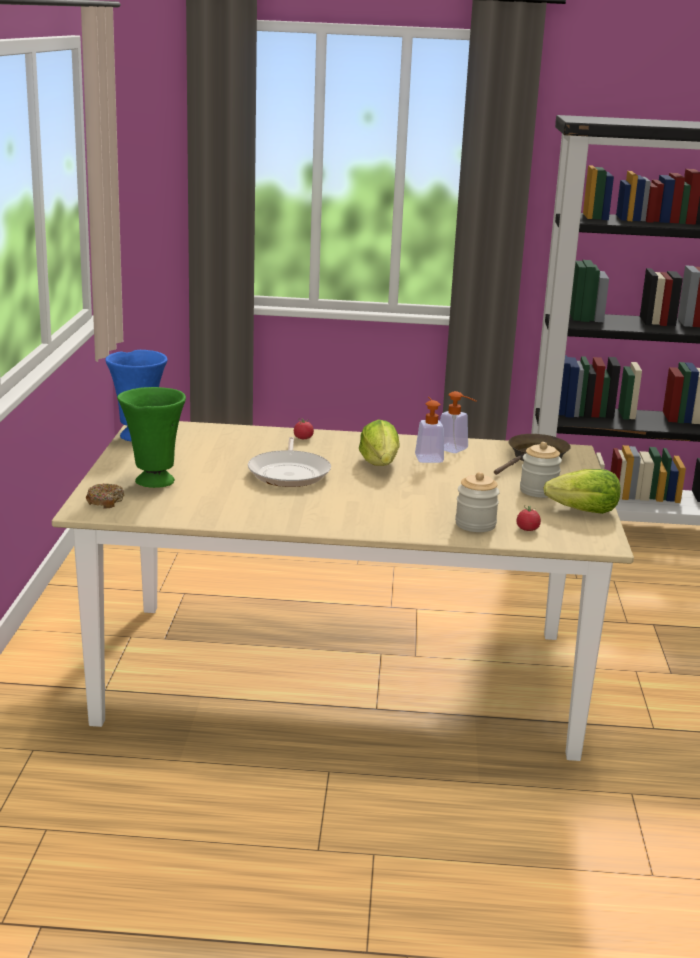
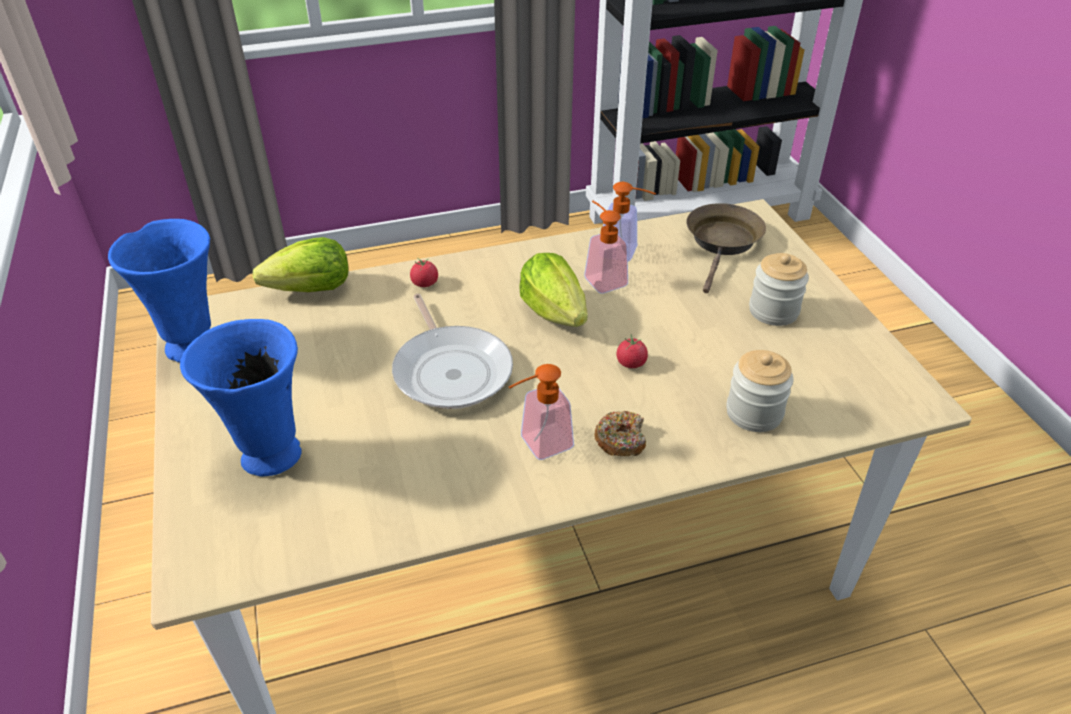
camera: 20 degrees left, 20 degrees up
donut [86,483,124,508] -> donut moved to [595,411,646,456]
green vase [117,387,186,488] -> blue vase [180,319,302,476]
tomato [517,505,541,531] -> tomato moved to [616,334,648,368]
lettuce [543,469,621,514] -> lettuce moved to [253,237,348,292]
none -> soap dispenser [509,364,574,460]

